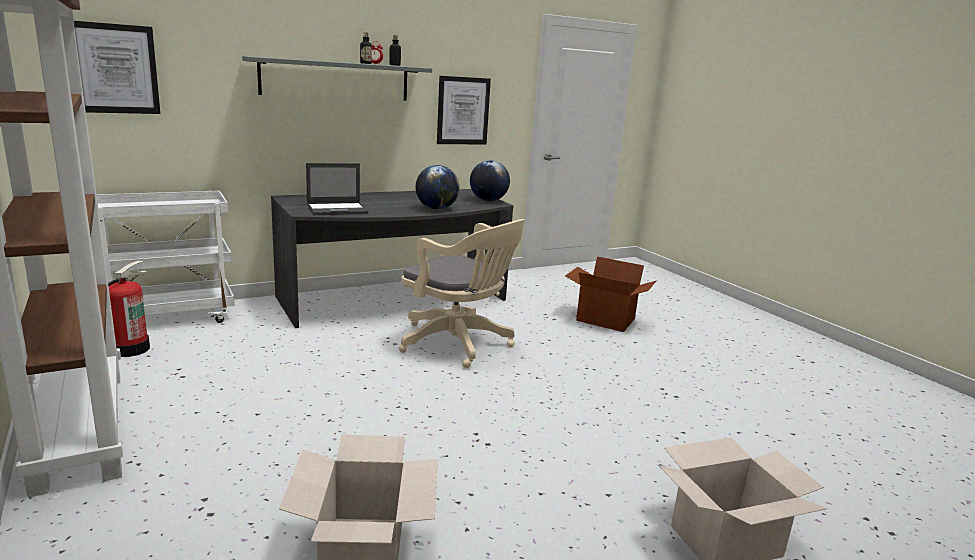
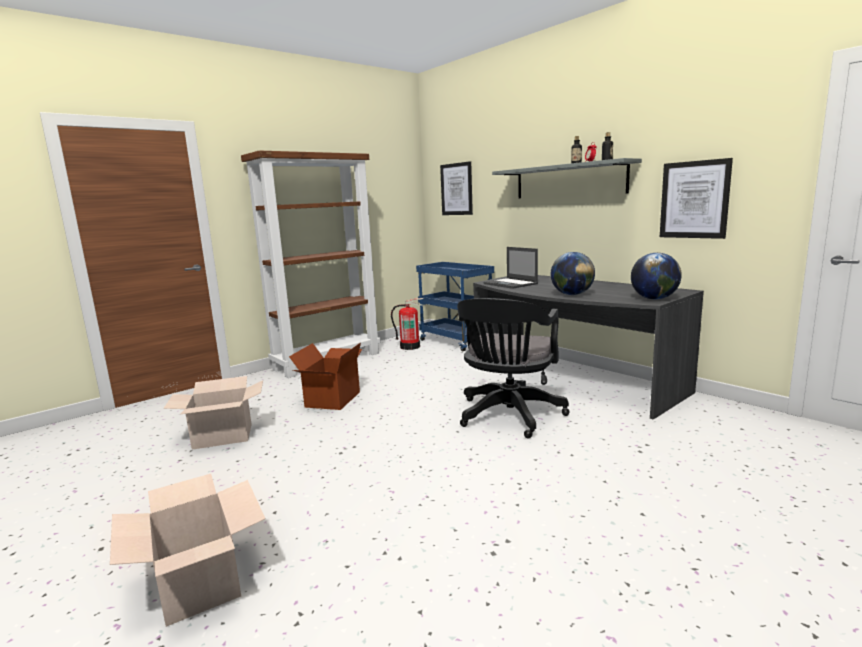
camera: 80 degrees right, 5 degrees down
white cart [96,191,235,323] -> blue cart [416,262,494,351]
beige office chair [399,219,525,368] -> black office chair [457,298,570,438]
cardboard box [565,257,657,332] -> cardboard box moved to [289,343,362,410]

